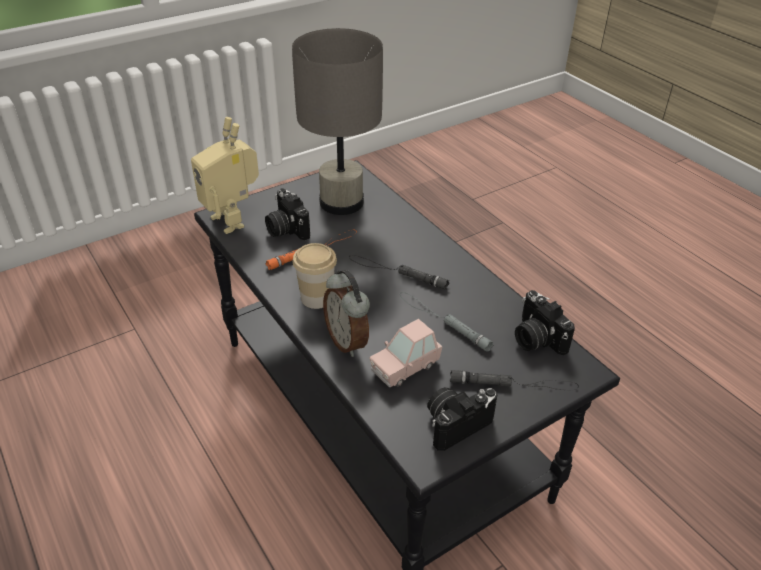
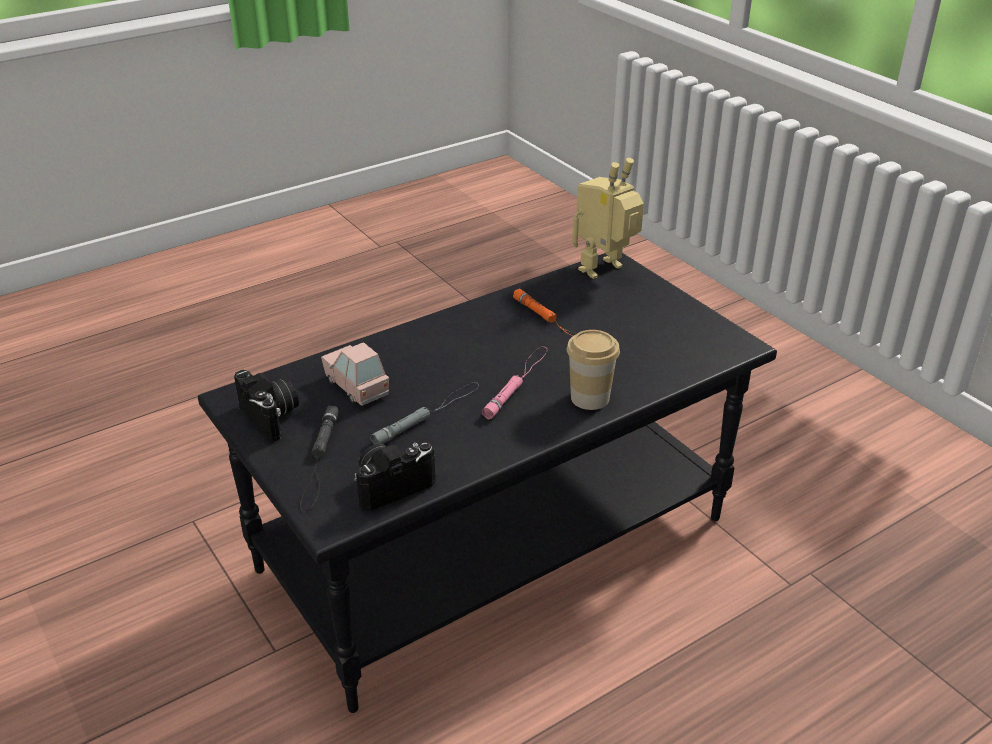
camera: 90 degrees right, 5 degrees down
camera [265,188,310,240] -> none
grey table lamp [292,28,383,215] -> none
cup [293,243,337,309] -> cup moved to [567,330,620,410]
alarm clock [323,270,370,357] -> none
black flashlight [349,255,449,290] -> pink flashlight [482,346,547,419]

